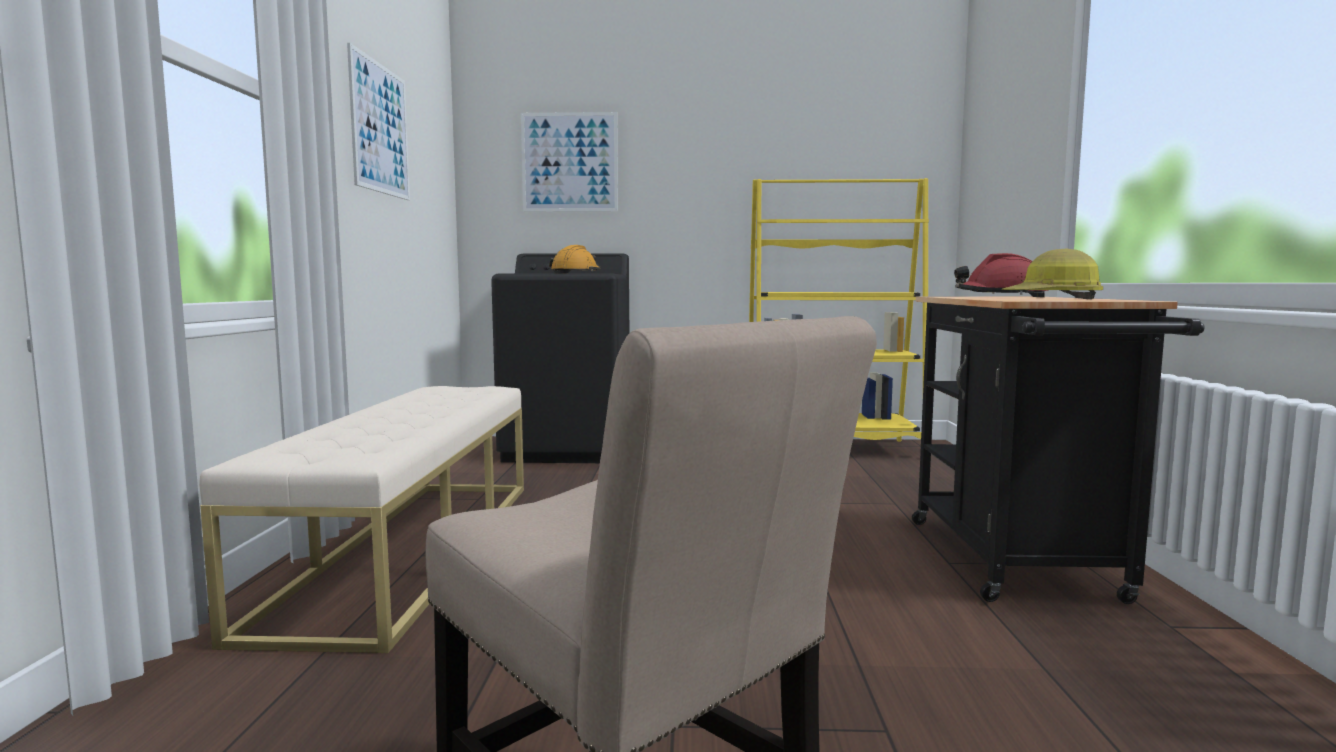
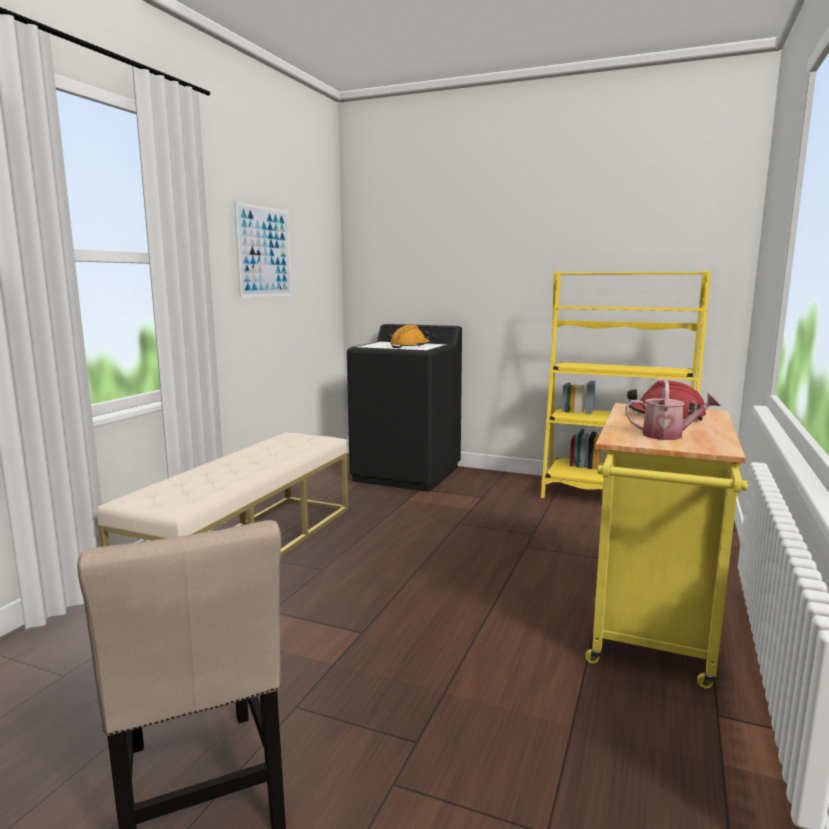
camera: 20 degrees right, 5 degrees up
picture [521,112,618,212] -> none
black cart [912,296,1204,604] -> yellow cart [585,403,748,689]
hard hat [1002,249,1103,299] -> watering can [625,380,721,440]

